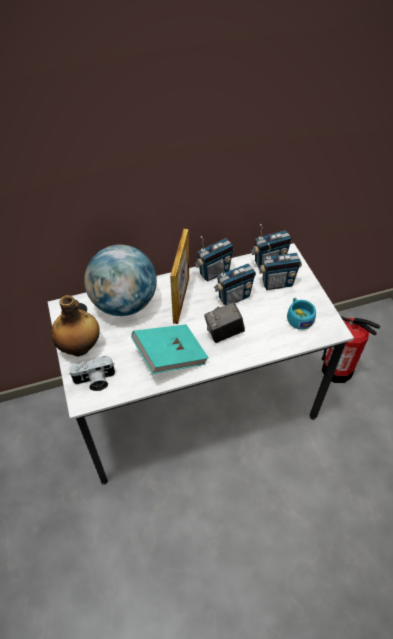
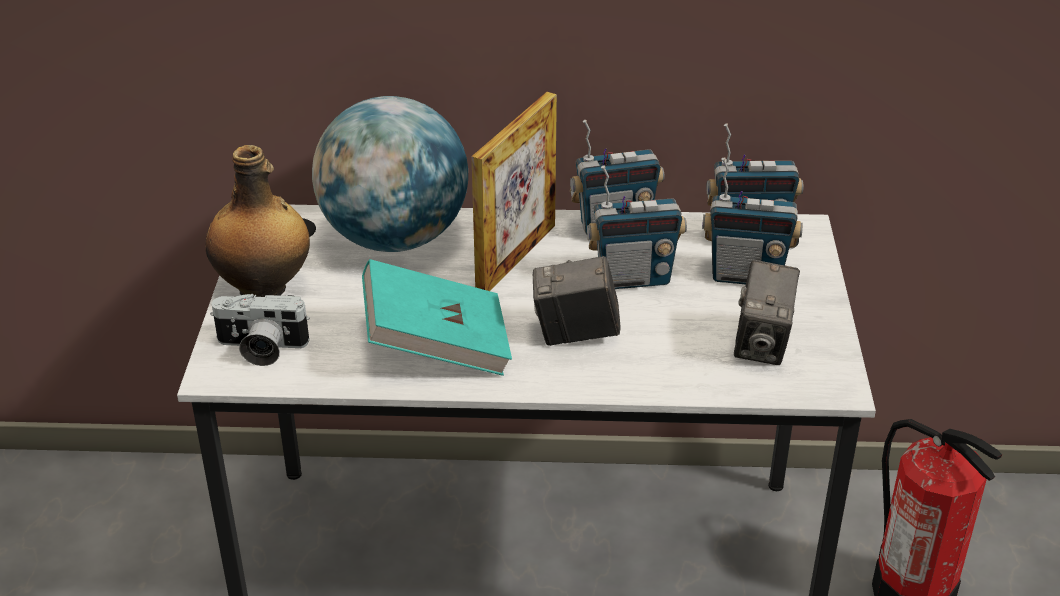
camera: 20 degrees right, 15 degrees down
turquoise cup [287,298,316,330] -> camera [734,260,800,365]

